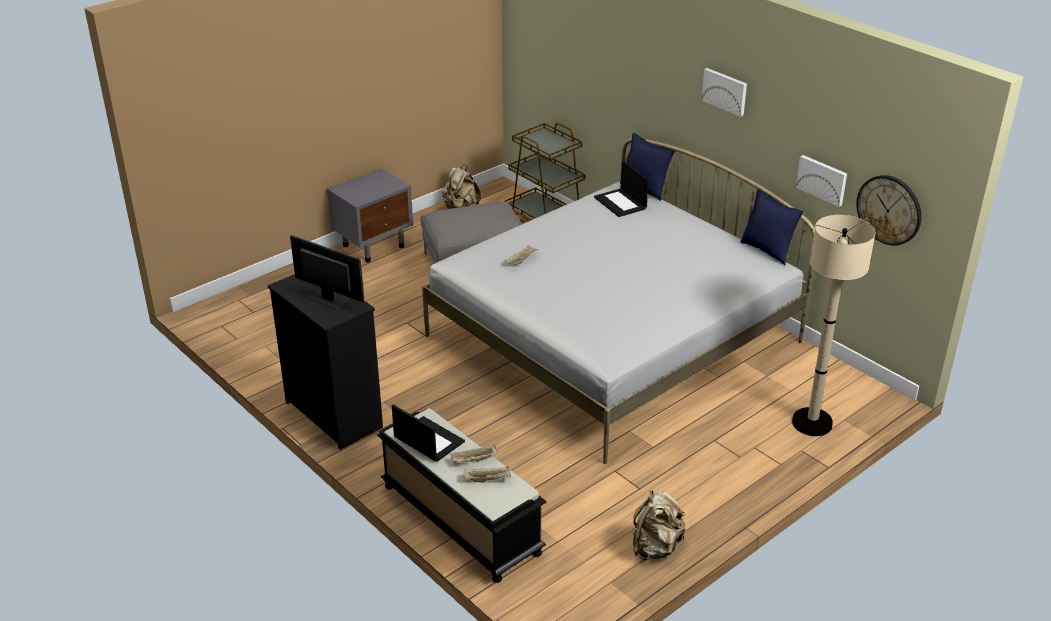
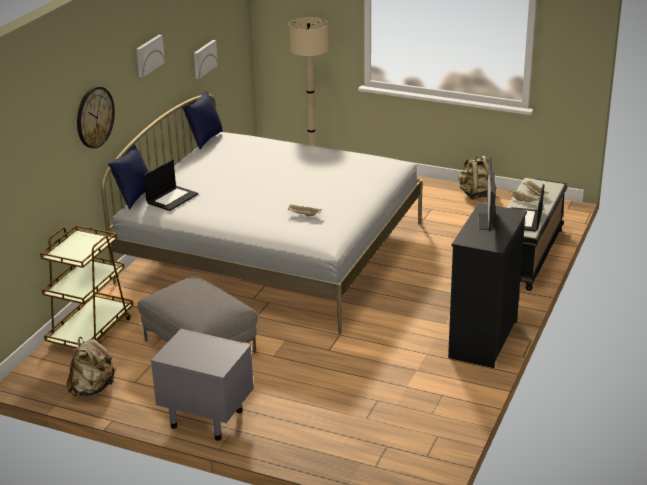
camera: 115 degrees left, 5 degrees down
wall clock [856,175,922,246] -> wall clock moved to [77,86,115,148]

